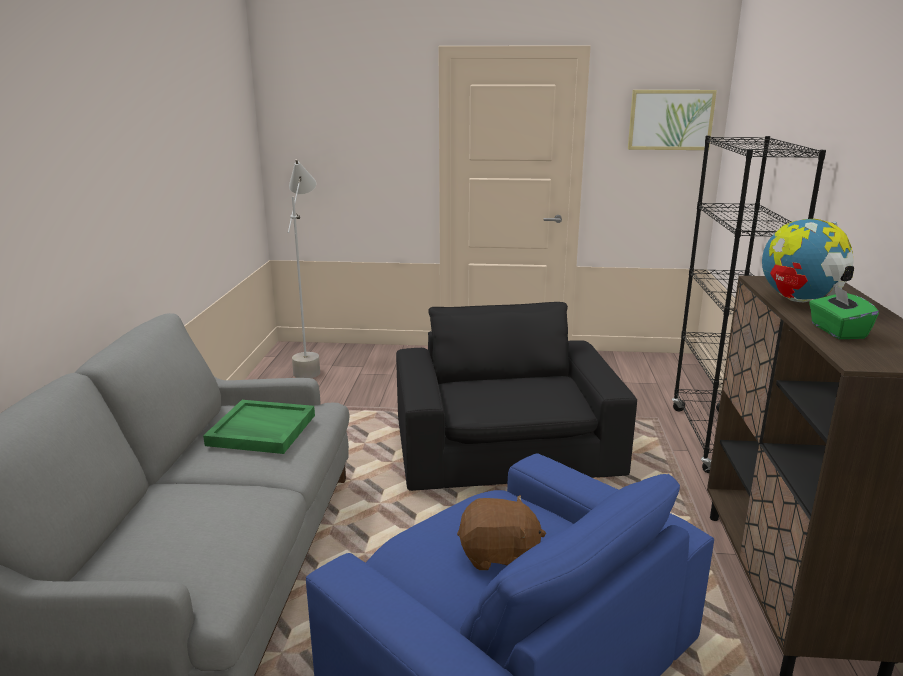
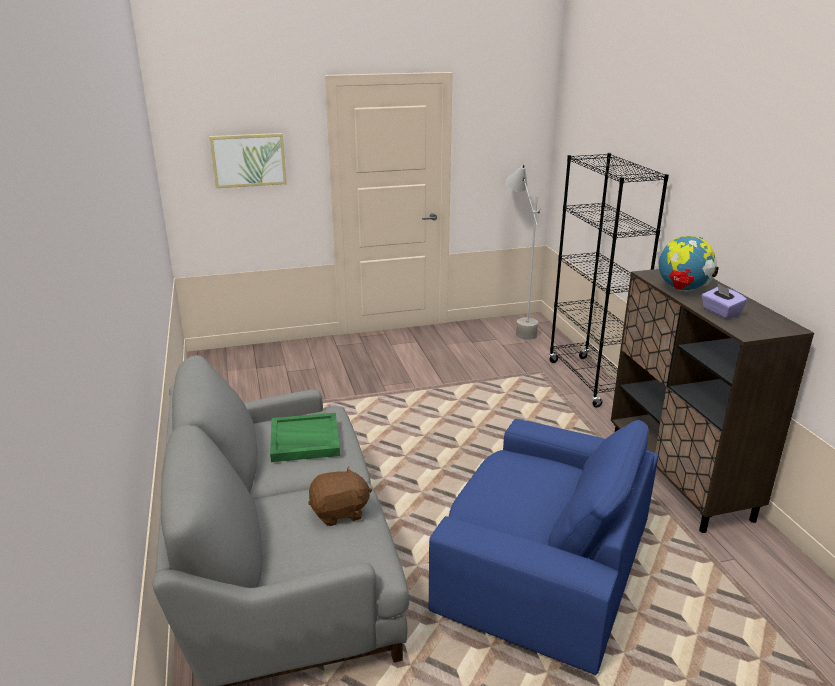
camera: 20 degrees left, 5 degrees up
grey floor lamp [288,159,320,378] -> grey floor lamp moved to [506,165,541,340]
black armchair [396,302,637,491] -> none
brown plush toy [457,495,546,570] -> brown plush toy moved to [308,466,372,526]
picture [628,90,717,150] -> picture moved to [209,133,287,188]
green tissue box [809,285,879,339] -> purple tissue box [702,283,747,319]

